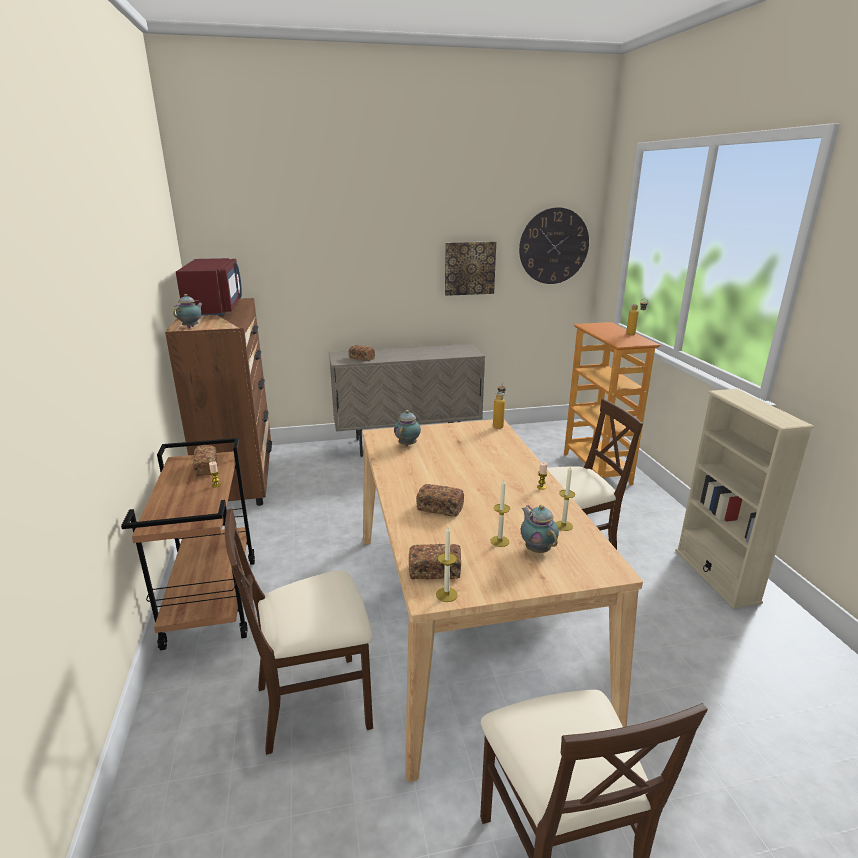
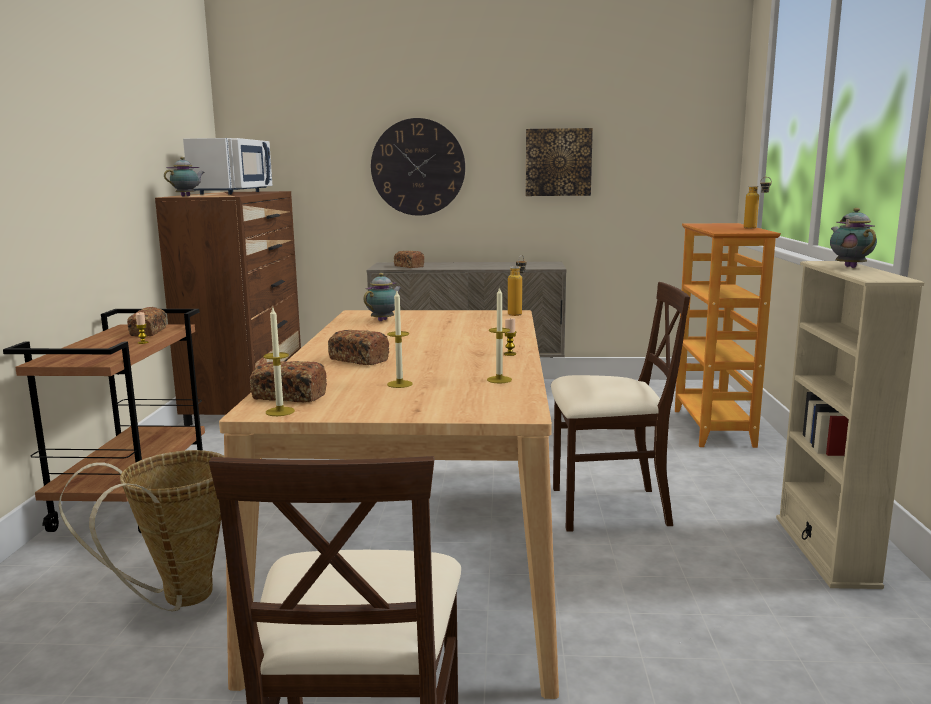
camera: 15 degrees right, 10 degrees down
red microwave [176,258,242,316] -> white microwave [183,138,272,195]
beige chair [225,508,373,755] -> basket [59,450,224,612]
wall clock [519,207,589,284] -> wall clock moved to [371,118,465,216]
teapot [521,505,559,553] -> teapot moved to [830,208,877,268]

